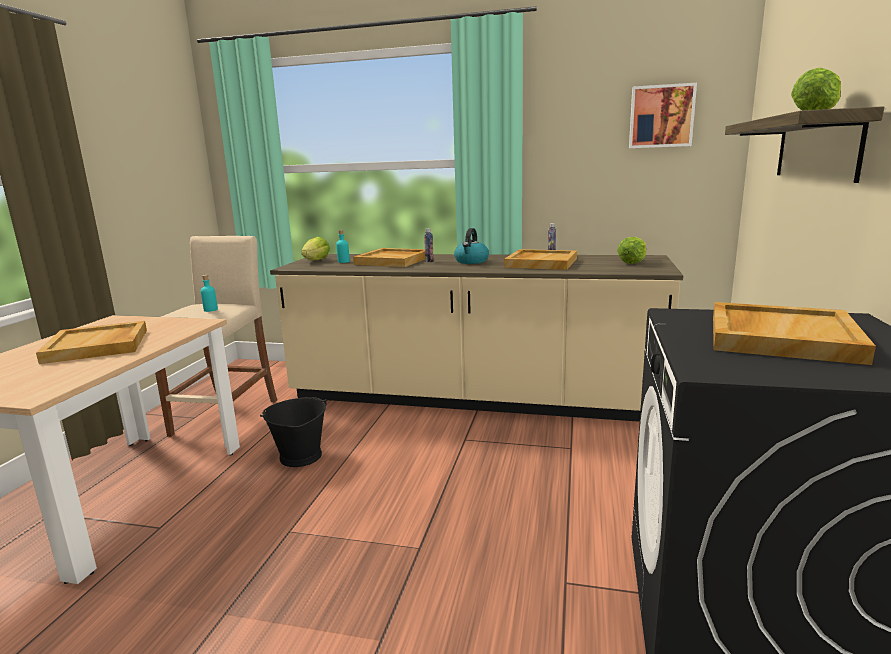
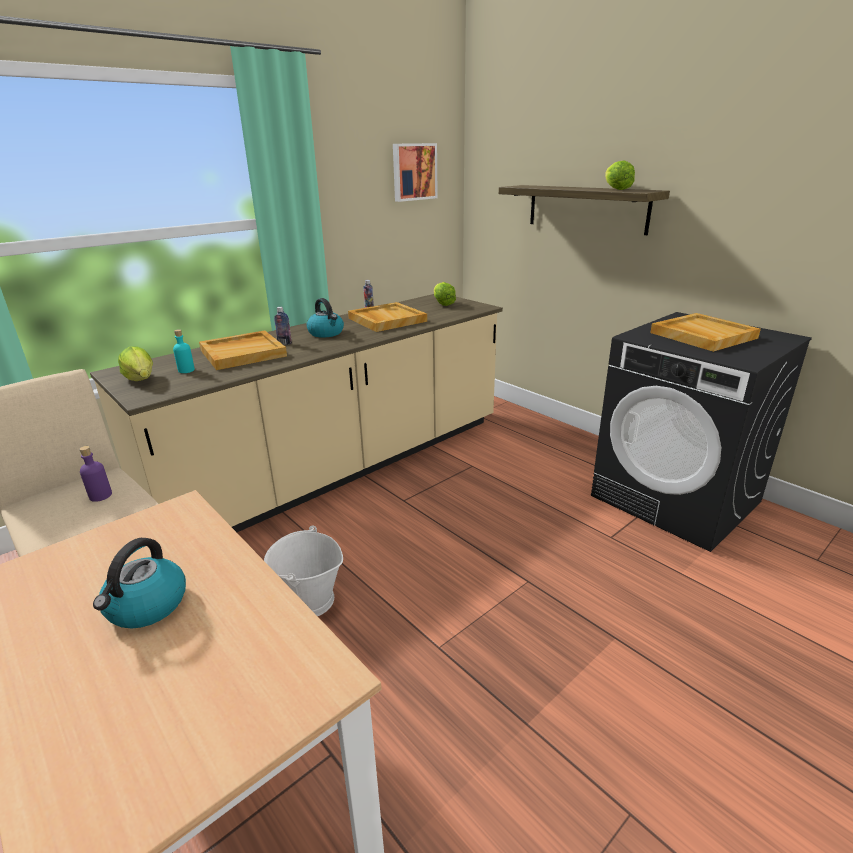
camera: 55 degrees left, 10 degrees up
beige tray [36,321,147,364] -> kettle [93,538,186,628]
turquoise bottle [200,275,218,312] -> purple bottle [79,446,112,502]
black bucket [260,397,327,467] -> white bucket [264,525,343,616]

